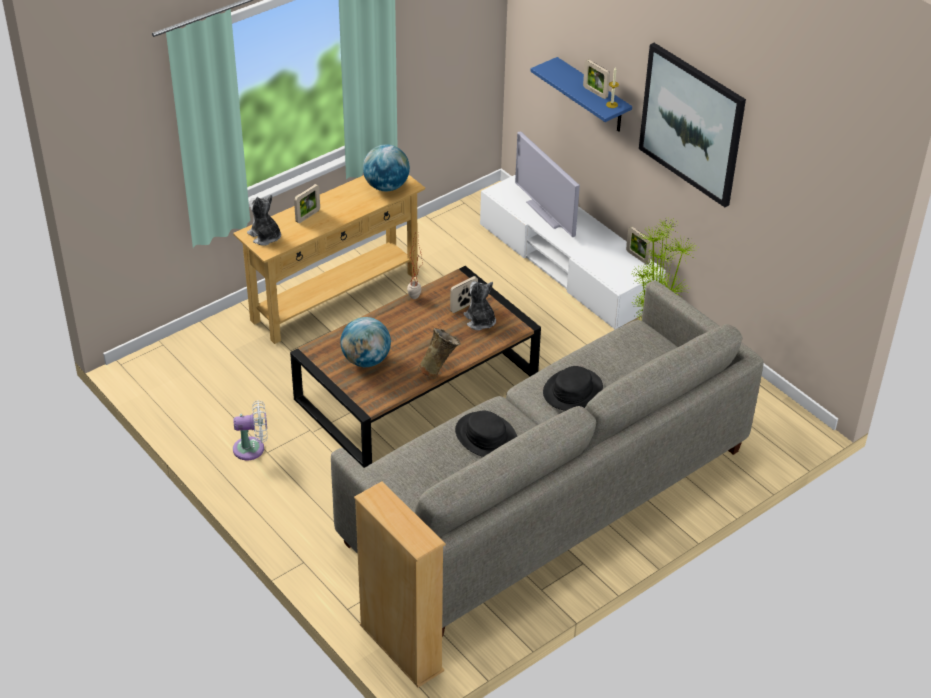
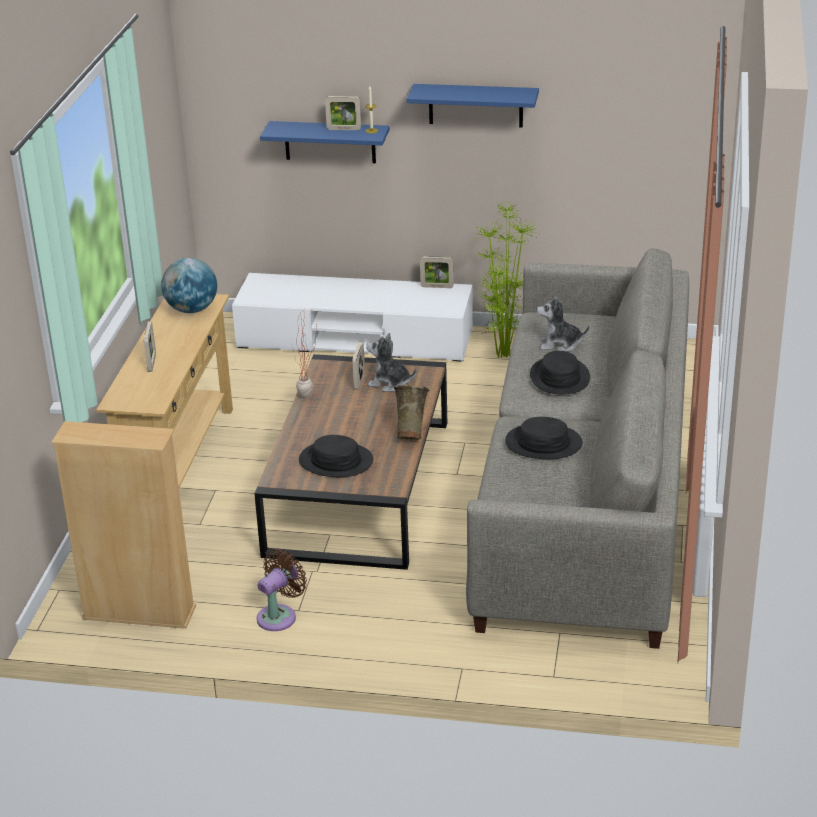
camera: 40 degrees left, 10 degrees down
white fan [233,400,268,460] -> brown fan [256,549,307,631]
plush toy [247,195,281,246] -> plush toy moved to [536,294,590,352]
globe [340,317,391,367] -> black hat [299,435,373,477]
beige bookcase [354,481,446,688] -> beige bookcase moved to [51,421,196,629]
television [515,131,580,237] -> none
picture [639,43,746,207] -> blue shelf [407,84,539,128]

